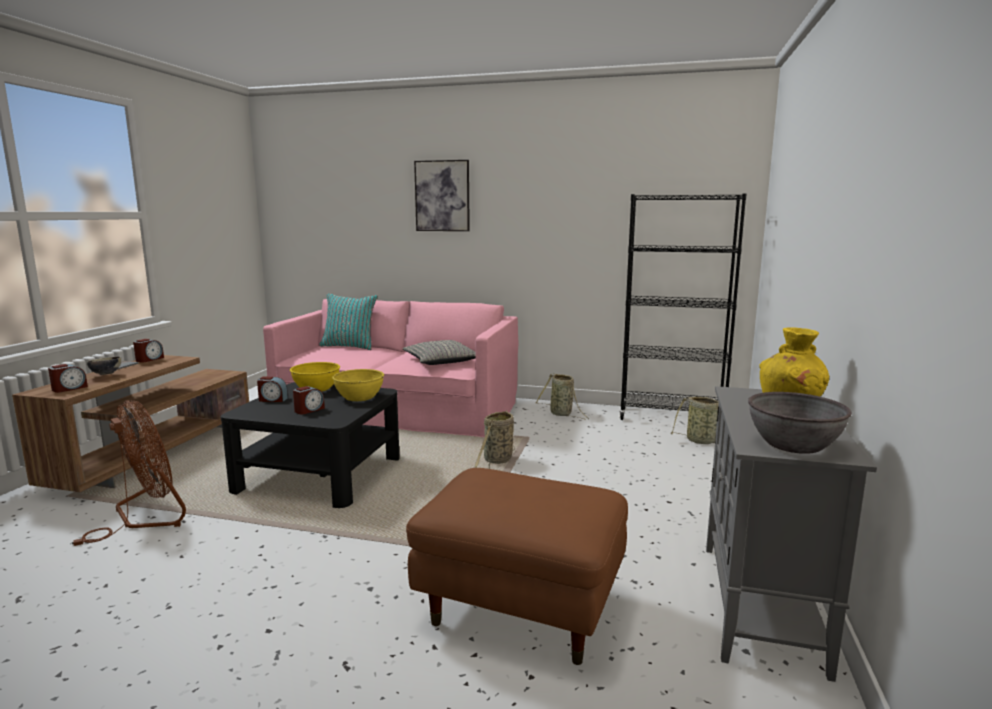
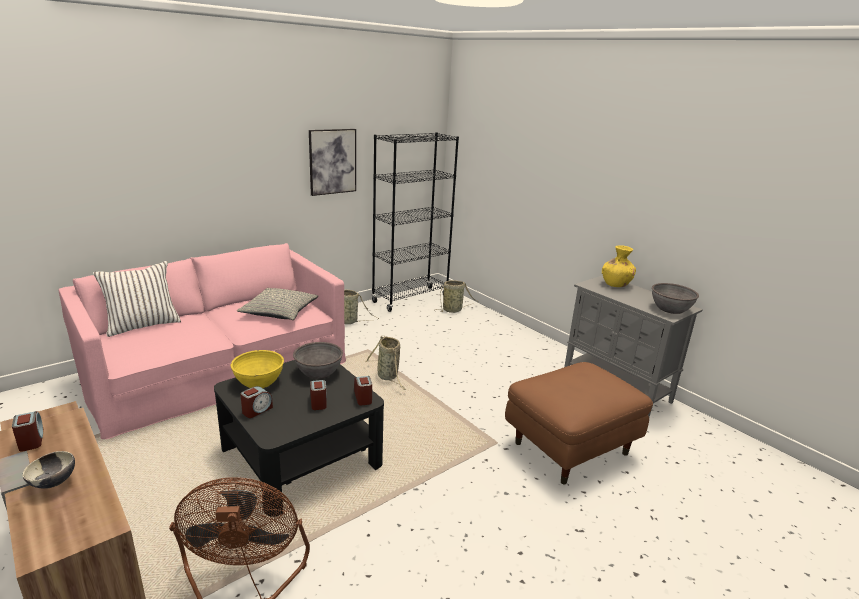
camera: 55 degrees left, 10 degrees up
alarm clock [48,364,88,393] -> alarm clock moved to [354,376,372,405]
turquoise pillow [319,294,378,350] -> white pillow [93,261,181,337]
yellow bowl [332,369,384,401] -> grey bowl [293,342,343,379]
picture [414,160,470,231] -> picture moved to [309,129,356,196]

